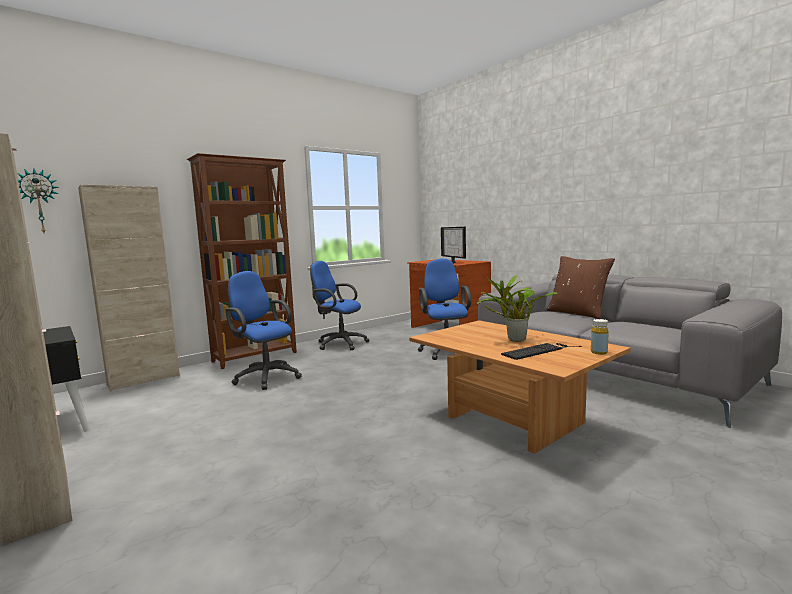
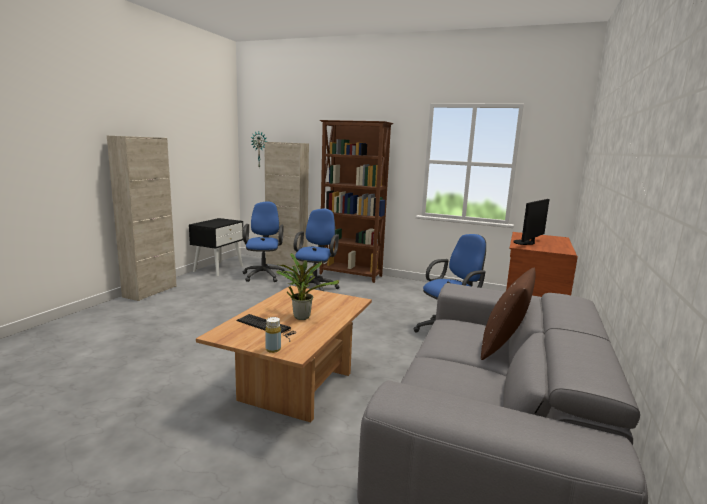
camera: 60 degrees right, 5 degrees up
blue office chair [310,261,369,350] -> blue office chair moved to [243,201,285,282]

